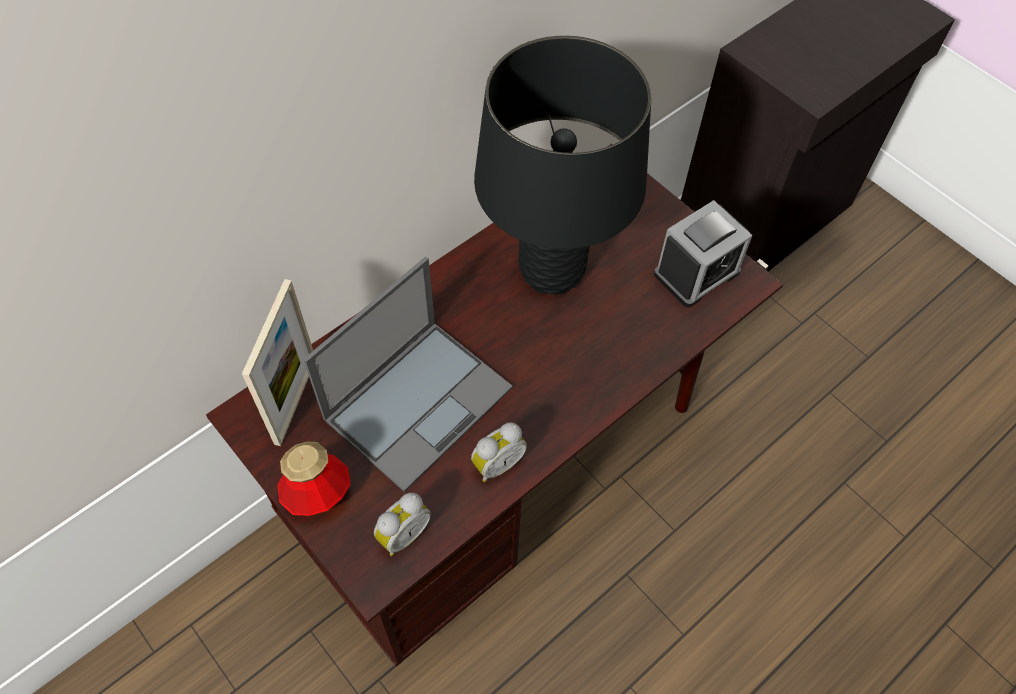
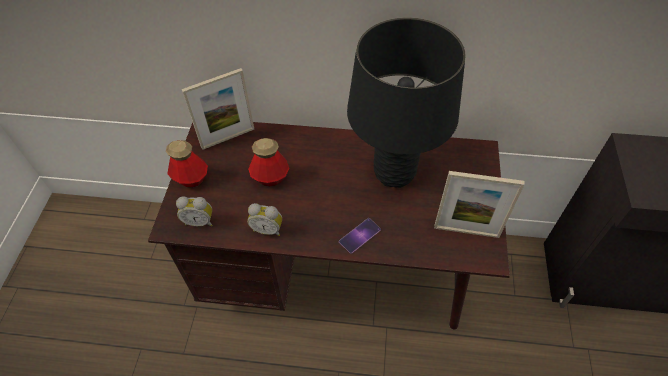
camera: 50 degrees right, 5 degrees down
laptop [303,257,513,492] -> bottle [248,138,290,186]
alarm clock [654,200,753,308] -> picture frame [434,171,525,238]
none -> phone [339,218,381,254]

